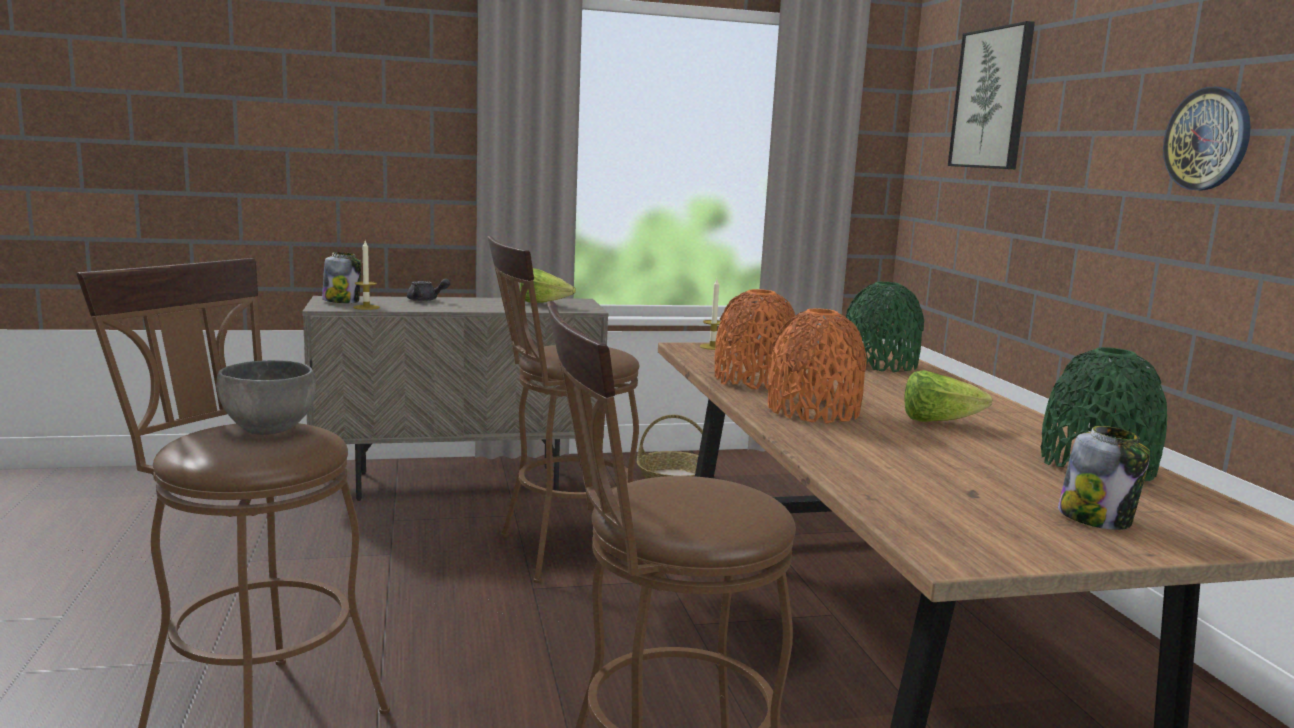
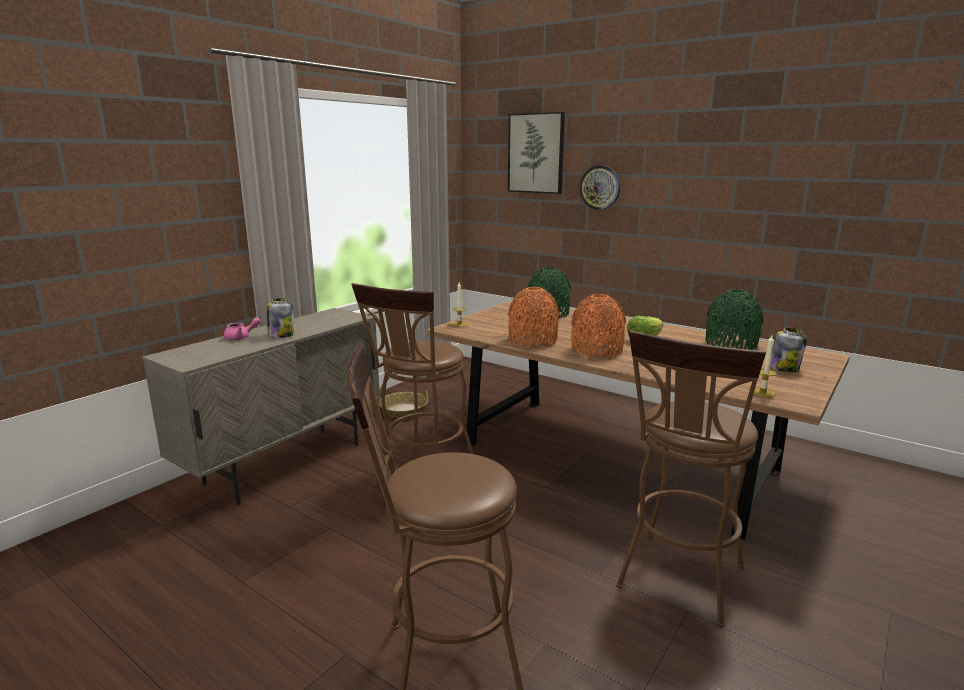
camera: 40 degrees left, 5 degrees up
grey bowl [216,360,316,435] -> none
jar [322,252,361,303] -> jar moved to [267,298,294,338]
candle [353,241,380,310] -> candle moved to [754,335,777,397]
grey teapot [407,279,450,301] -> pink teapot [224,317,261,340]
lettuce [520,268,576,303] -> none
wall clock [1163,87,1251,191] -> wall clock moved to [579,165,620,210]

